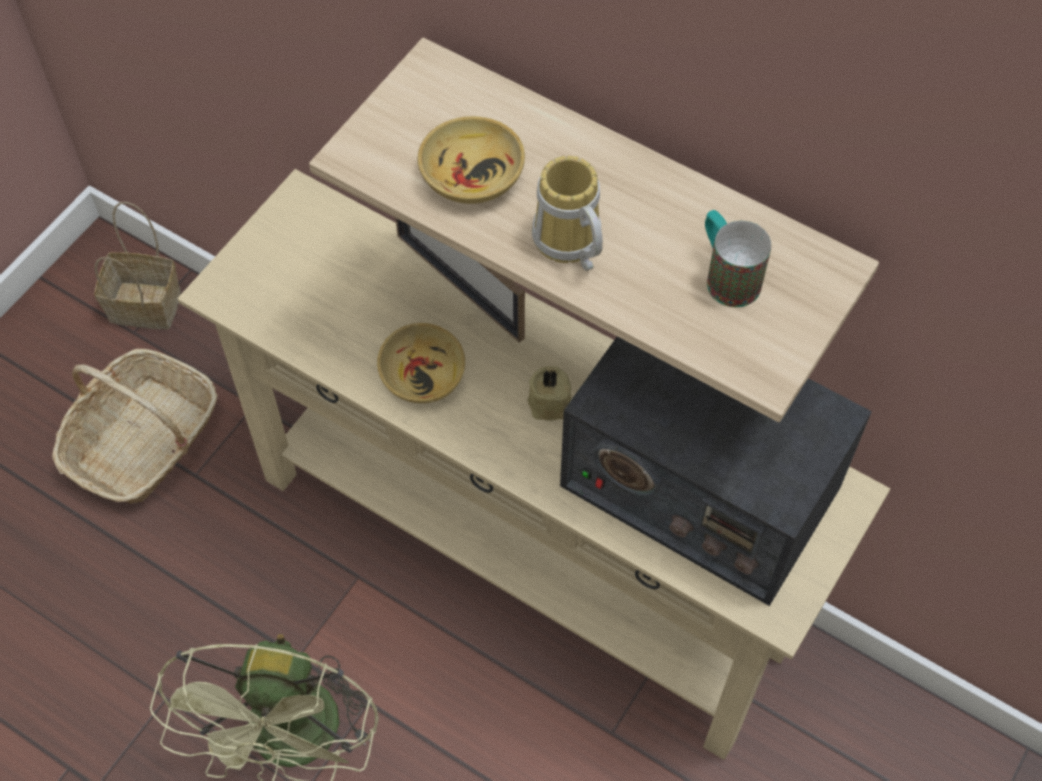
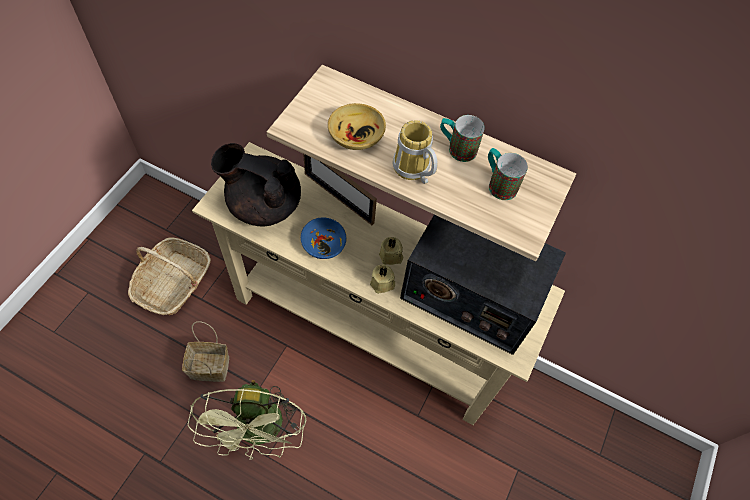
camera: 10 degrees left, 0 degrees up
basket [94,202,181,329] -> basket moved to [182,321,229,382]
beige bowl [377,323,465,403] -> blue bowl [301,217,346,259]
none -> black teapot [211,143,301,226]
none -> beige candle [370,264,395,294]
none -> mug [440,115,485,162]

